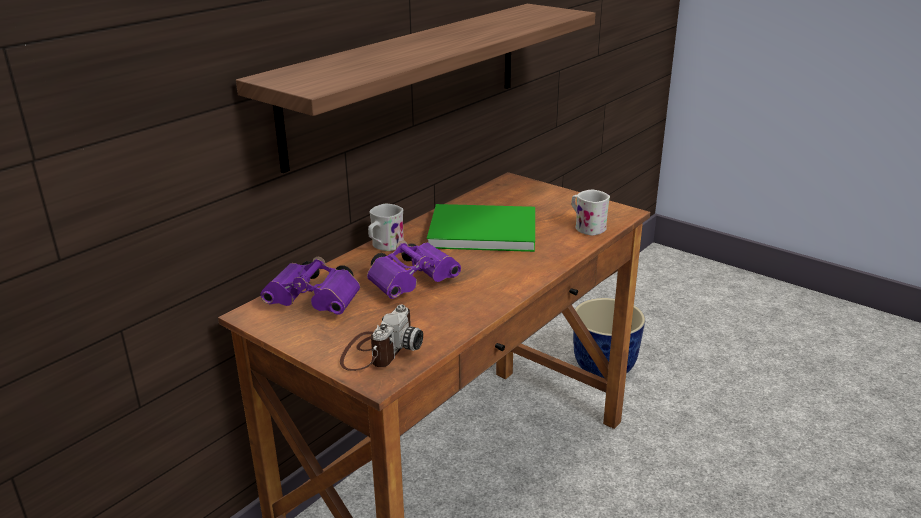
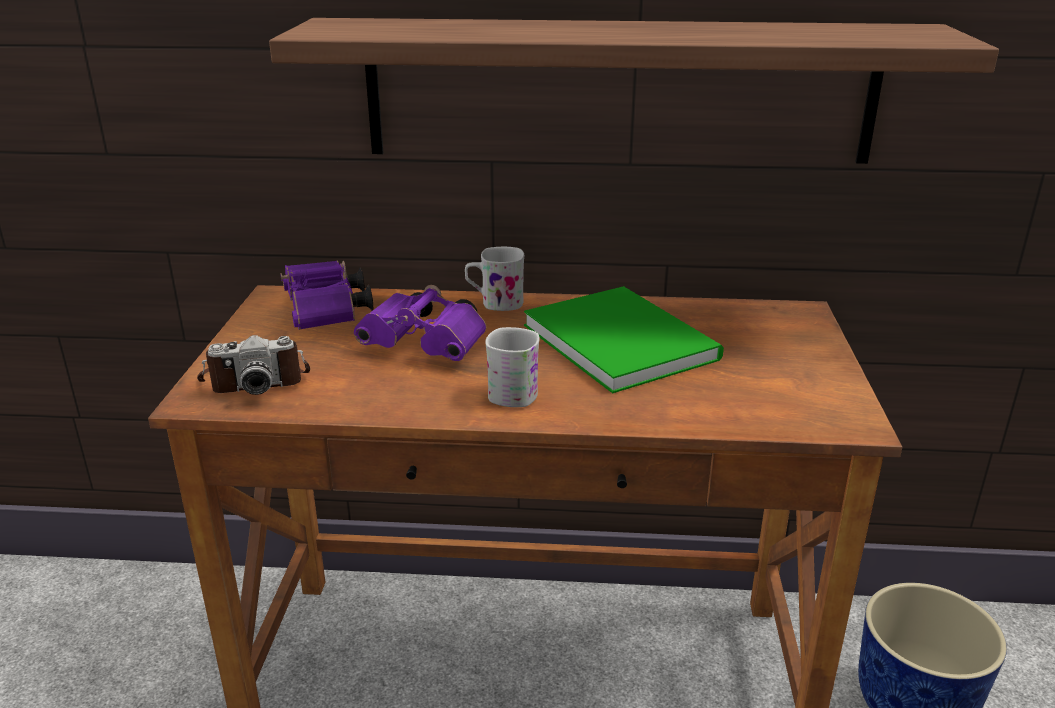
camera: 55 degrees right, 0 degrees up
white mug [572,190,610,236] -> white mug moved to [485,327,539,407]

